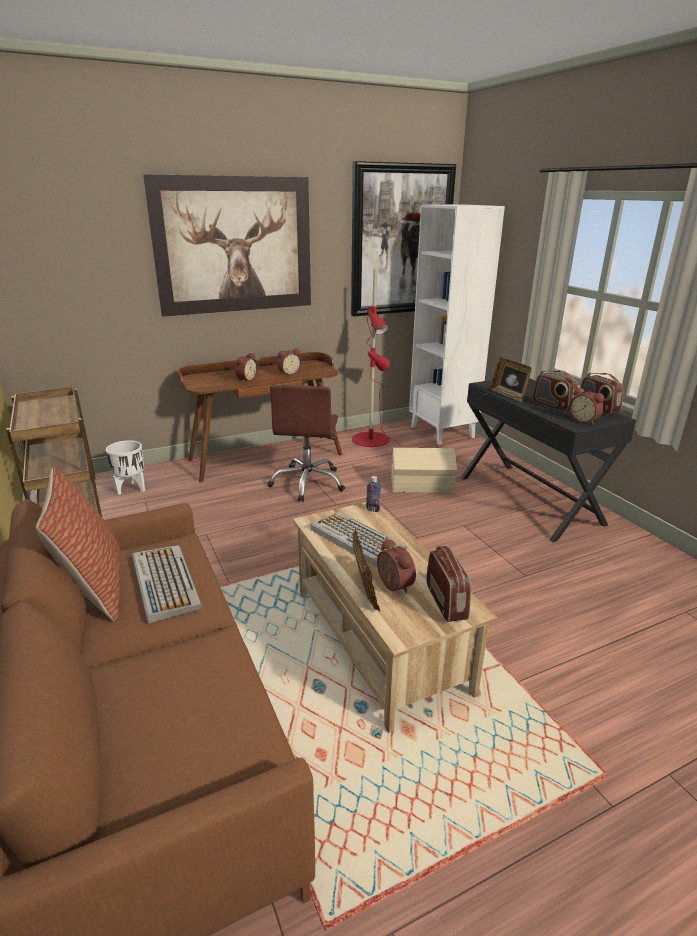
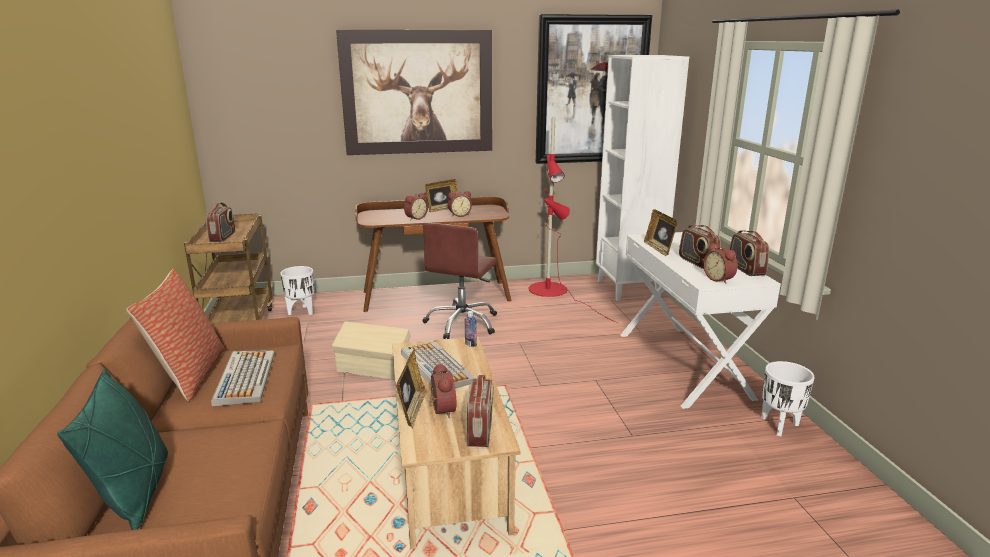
camera: 15 degrees right, 5 degrees down
beige storage box [391,448,457,493] -> beige storage box moved to [332,321,411,380]
black desk [461,378,636,542] -> white desk [621,232,781,409]
none -> green pillow [57,369,168,530]
none -> radio [206,203,235,242]
none -> picture frame [425,179,458,212]
none -> white planter [761,361,814,436]

